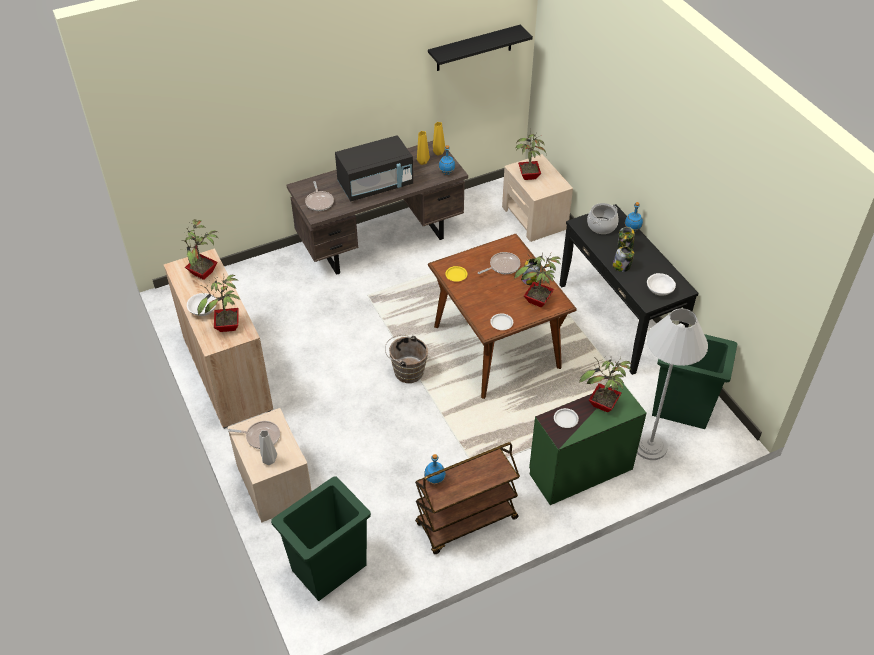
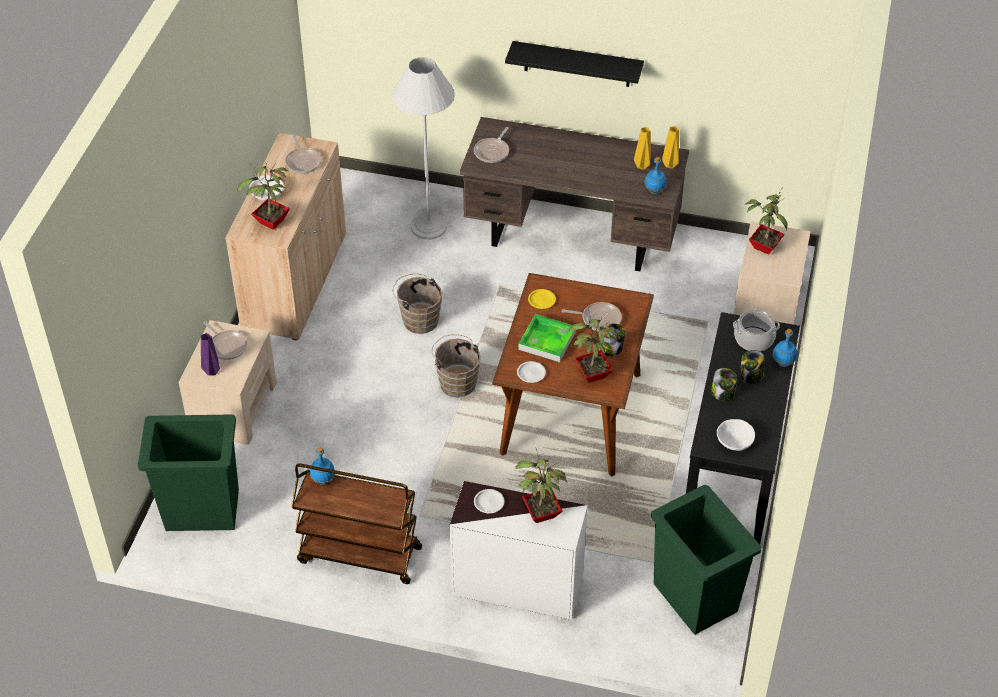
camera: 40 degrees right, 0 degrees up
potted plant [185,219,219,280] -> frying pan [285,135,321,174]
grey vase [259,430,277,465] -> purple vase [201,333,220,376]
black microwave [335,135,413,201] -> none
black shelf [428,24,533,71] -> black shelf moved to [505,41,644,87]
green dresser [529,382,647,505] -> white dresser [450,481,588,620]
white floor lamp [637,308,708,460] -> white floor lamp moved to [392,57,455,240]
none -> brown bucket [392,274,442,334]
none -> tray [519,314,576,362]

